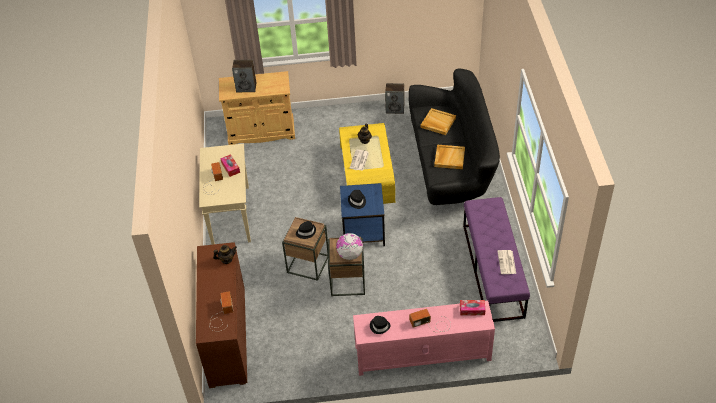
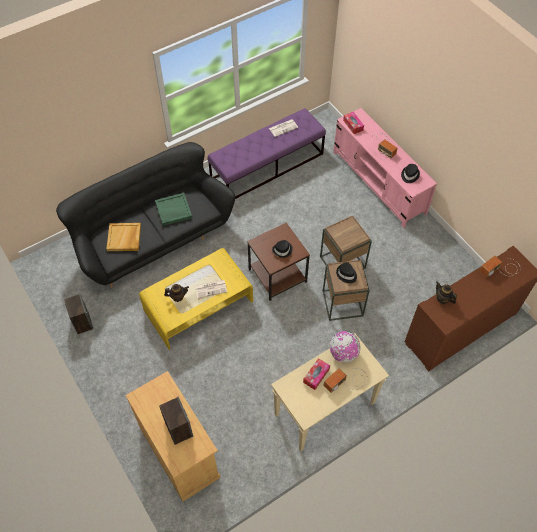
camera: 120 degrees left, 10 degrees up
globe [336,233,363,260] -> globe moved to [329,331,361,363]
blue side table [340,183,385,246] -> brown side table [247,223,310,301]
beige tray [434,145,465,169] -> green tray [155,193,192,226]

